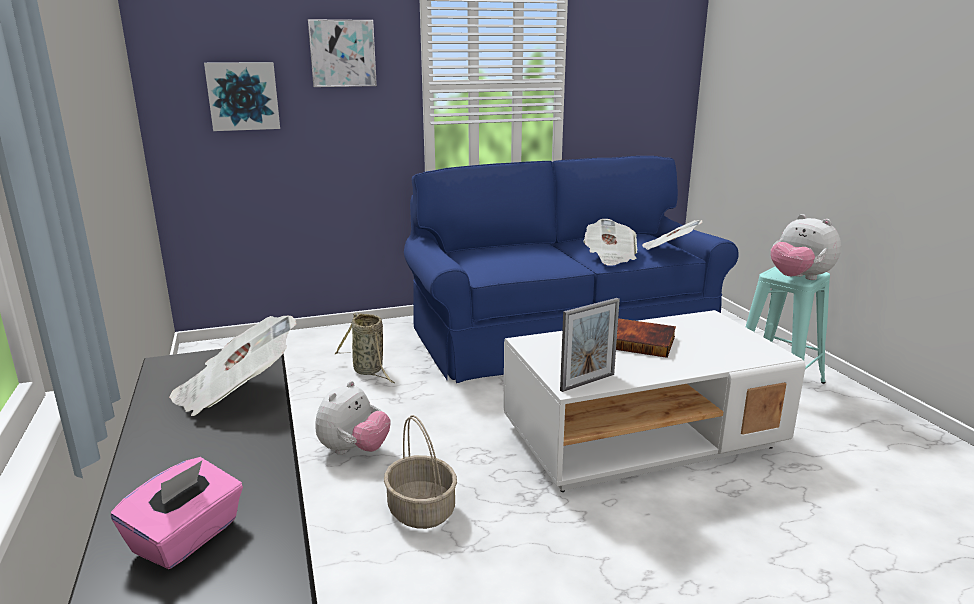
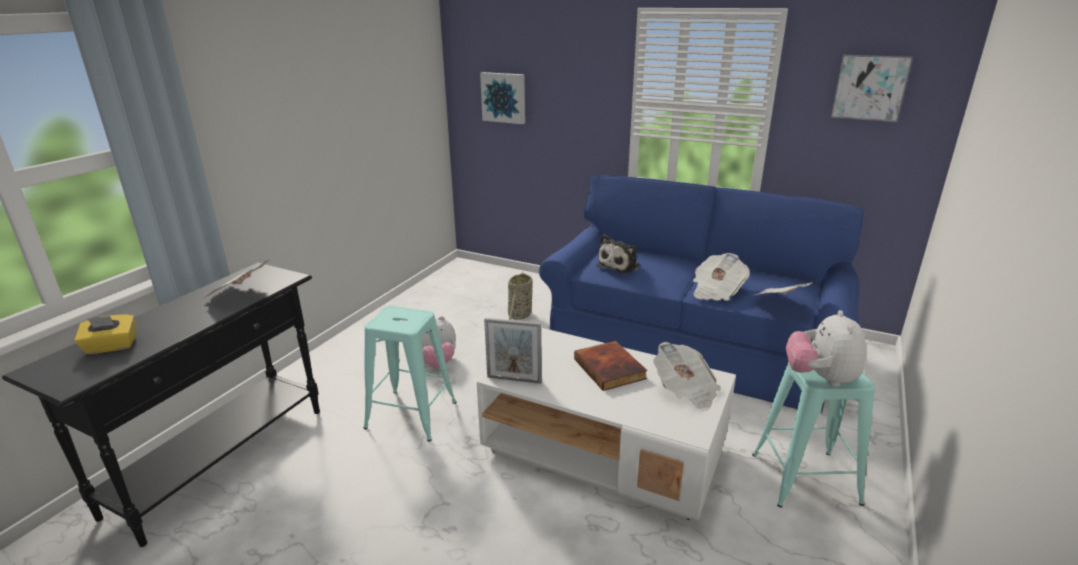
camera: 45 degrees right, 5 degrees up
pink tissue box [111,457,243,569] -> yellow tissue box [74,314,136,354]
picture [308,19,377,87] -> picture moved to [831,55,913,122]
basket [384,415,457,529] -> turquoise stool [363,306,457,442]
none -> plush toy [596,234,640,274]
none -> newspaper [653,342,721,411]

